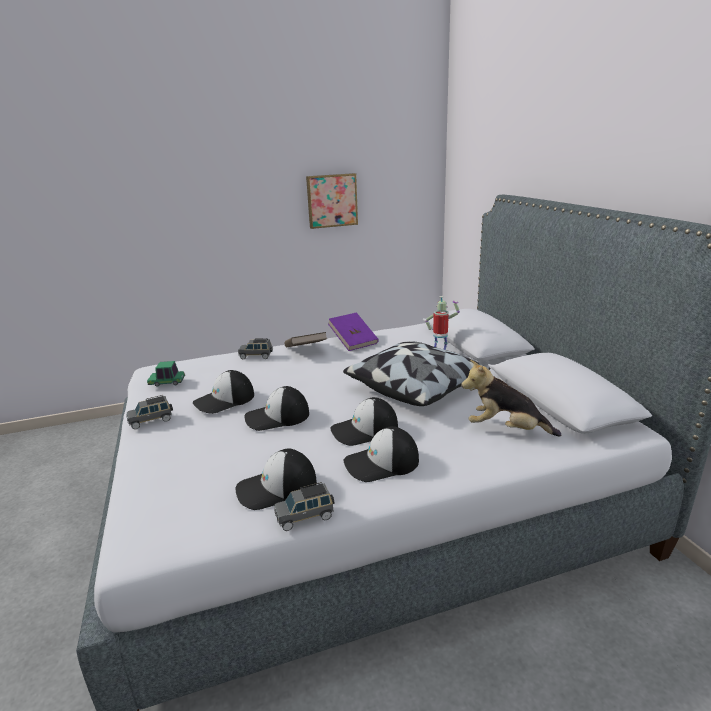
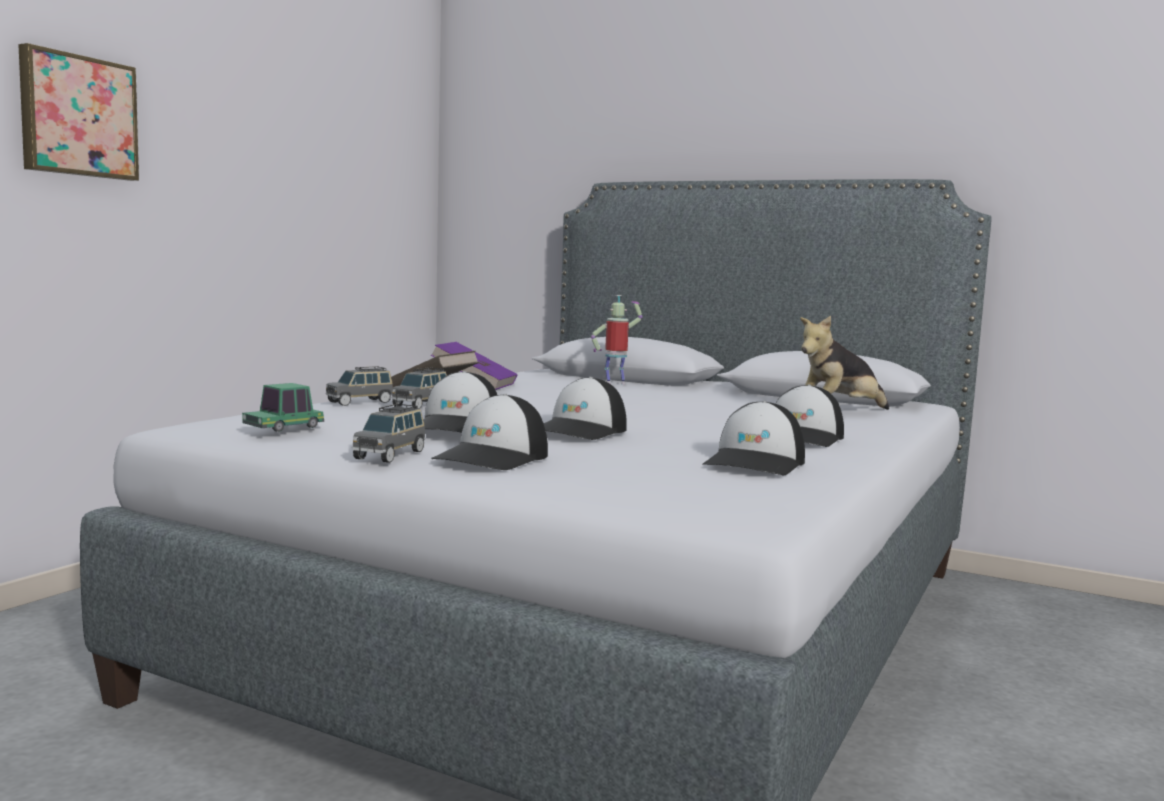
camera: 45 degrees left, 15 degrees down
grey toy car [274,482,334,531] -> grey toy car moved to [391,367,447,409]
picture [306,173,358,229] -> picture moved to [18,43,139,181]
cap [330,397,398,446] -> cap moved to [431,394,548,470]
pillow [343,341,490,406] -> none

